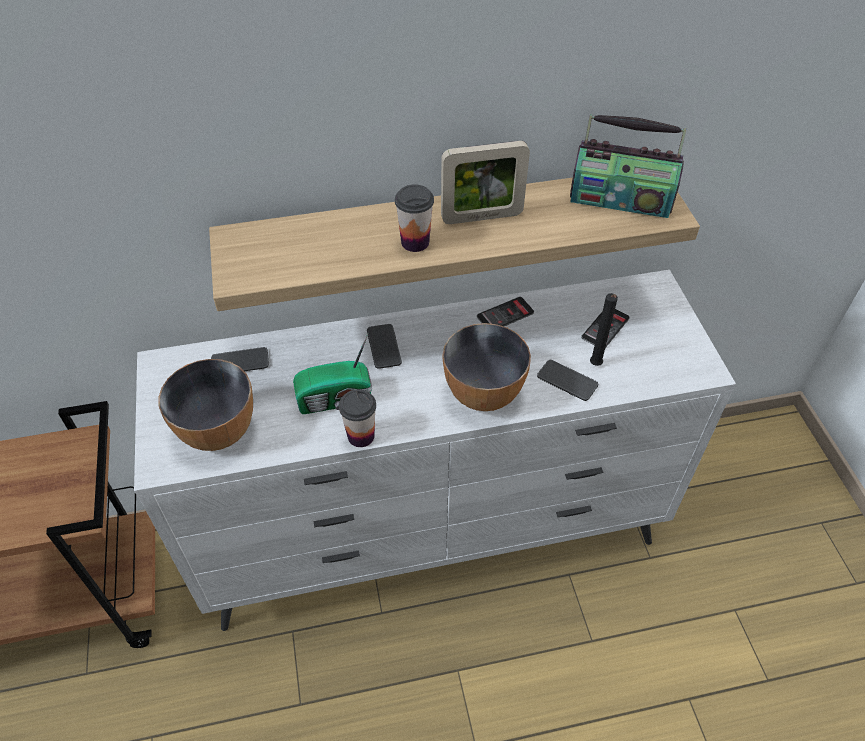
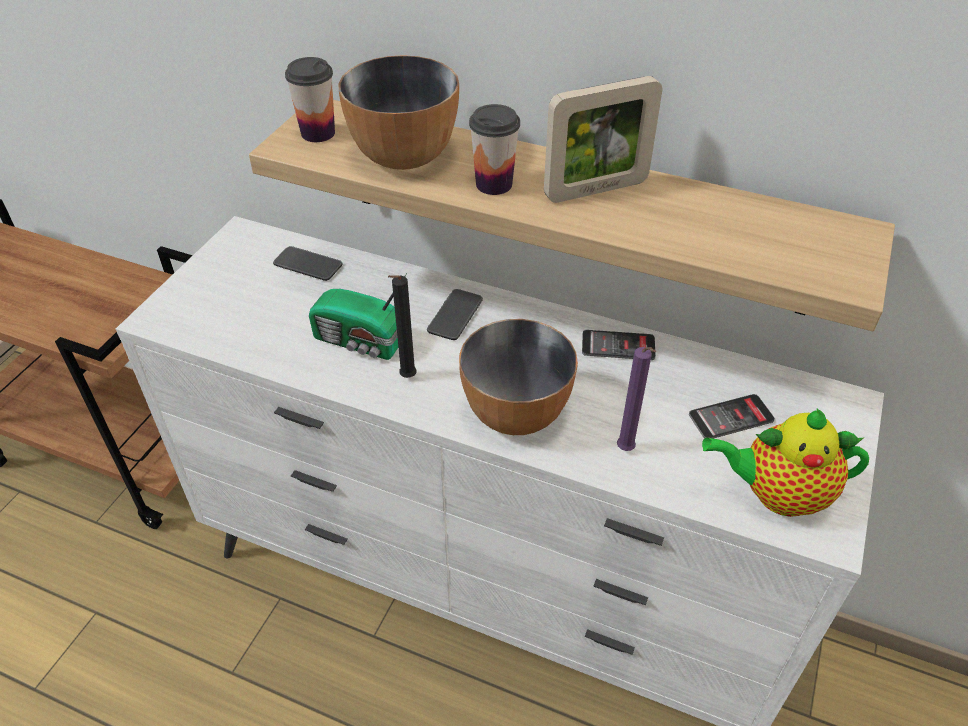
camera: 35 degrees right, 5 degrees down
bowl [158,359,253,451] -> bowl moved to [339,55,459,170]
cup [339,389,376,447] -> cup moved to [285,57,335,142]
picture frame [441,141,530,224] -> picture frame turned 45 degrees counterclockwise [544,76,662,203]
phone [537,360,598,401] -> purple candle [617,347,656,451]
radio [570,114,687,218] -> none
black candle [590,293,618,366] -> black candle moved to [388,275,417,378]
none -> teapot [702,409,869,517]

